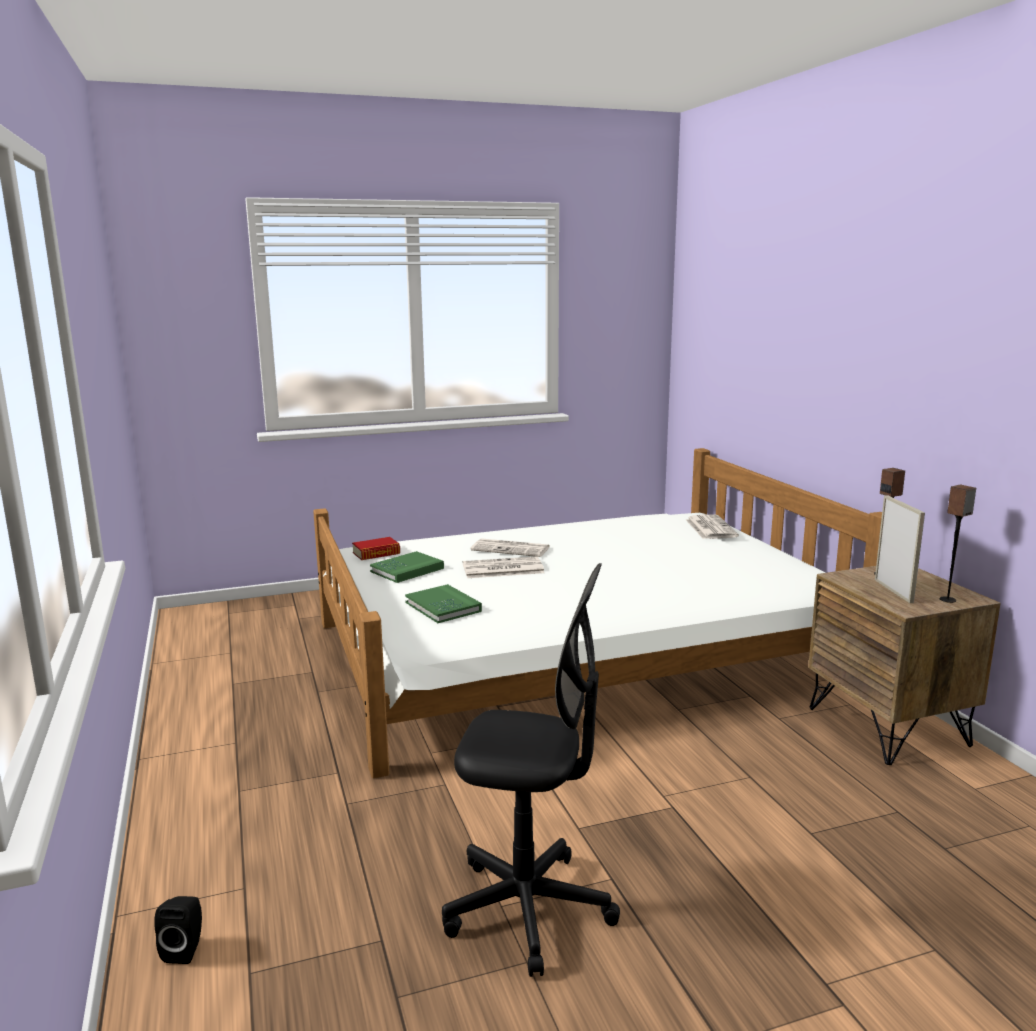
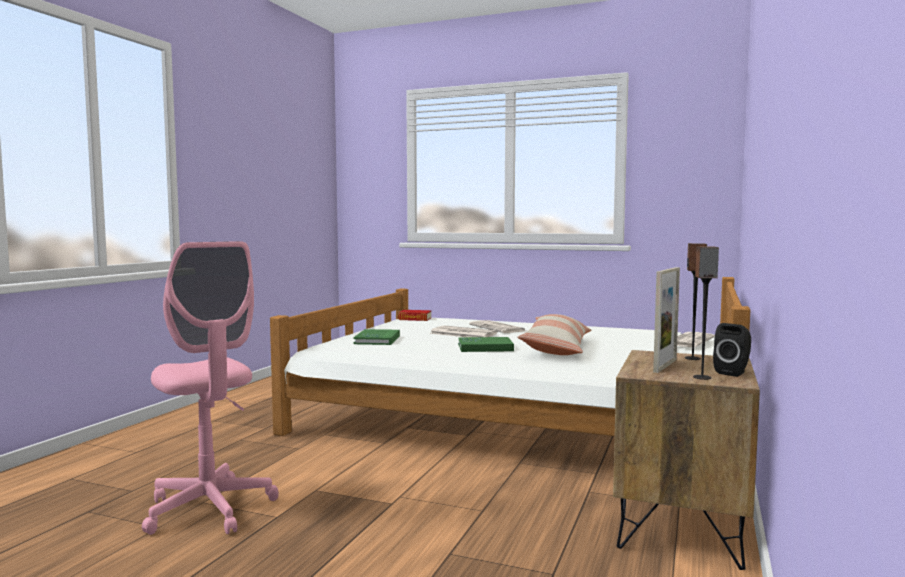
camera: 40 degrees right, 10 degrees down
black speaker [154,896,202,964] -> black speaker moved to [713,323,751,377]
green book [370,551,444,583] -> green book moved to [458,337,514,352]
black office chair [442,563,620,977] -> pink office chair [142,241,279,535]
none -> pillow [517,314,591,355]

